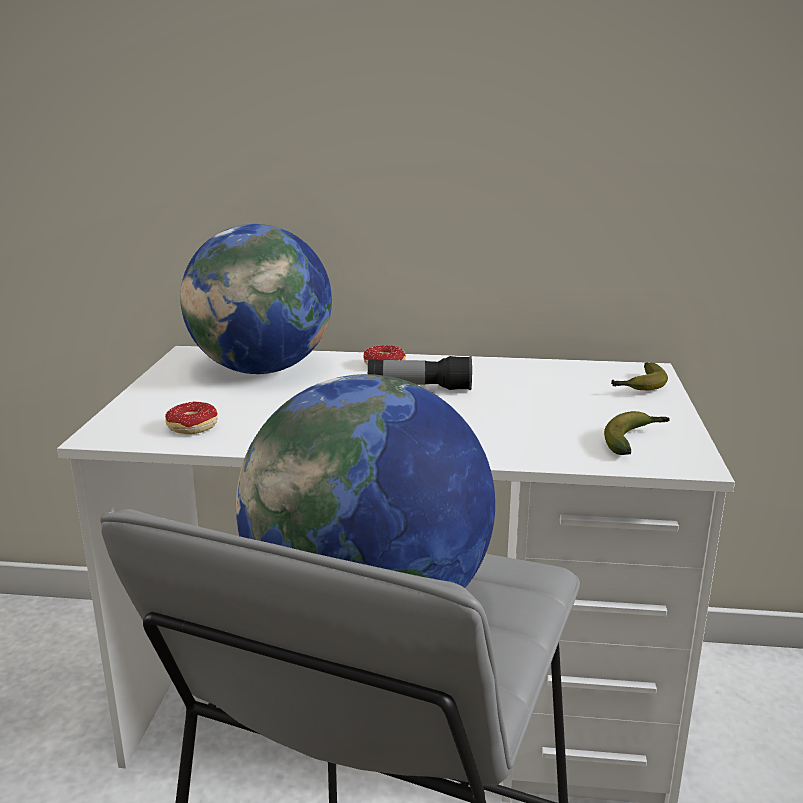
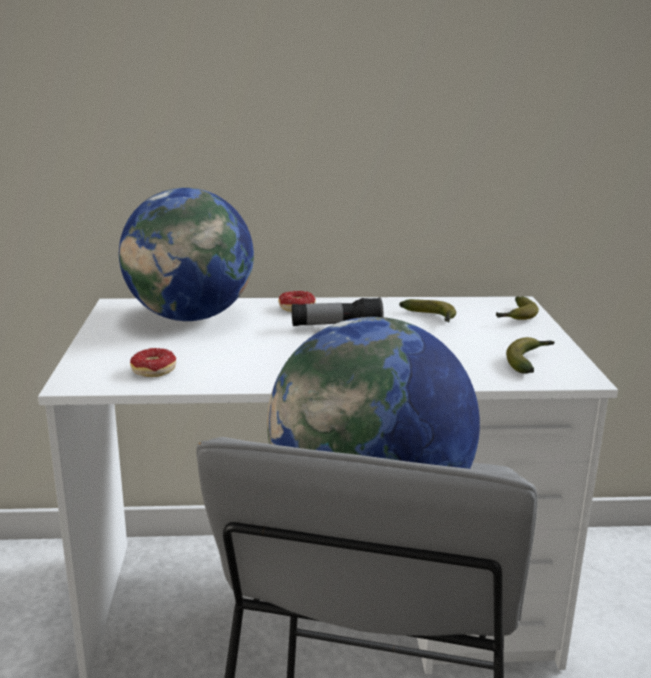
camera: 10 degrees left, 0 degrees up
none -> banana [399,299,456,323]

